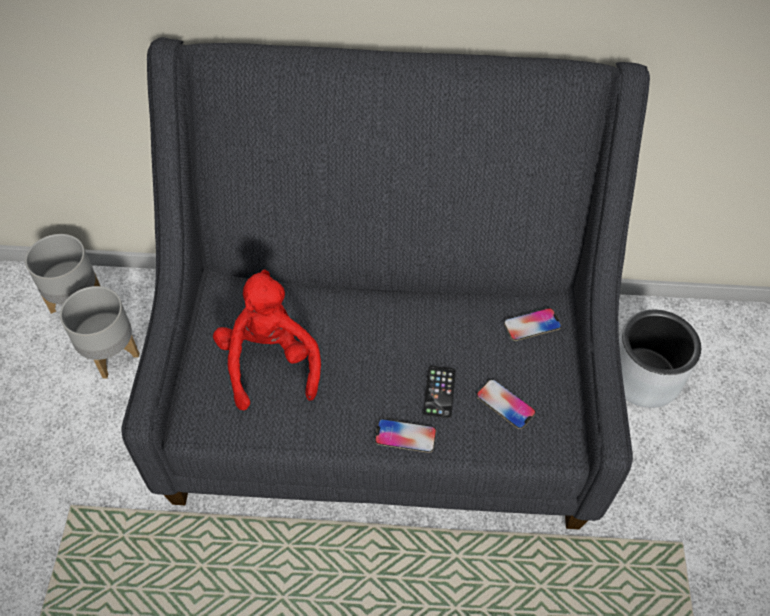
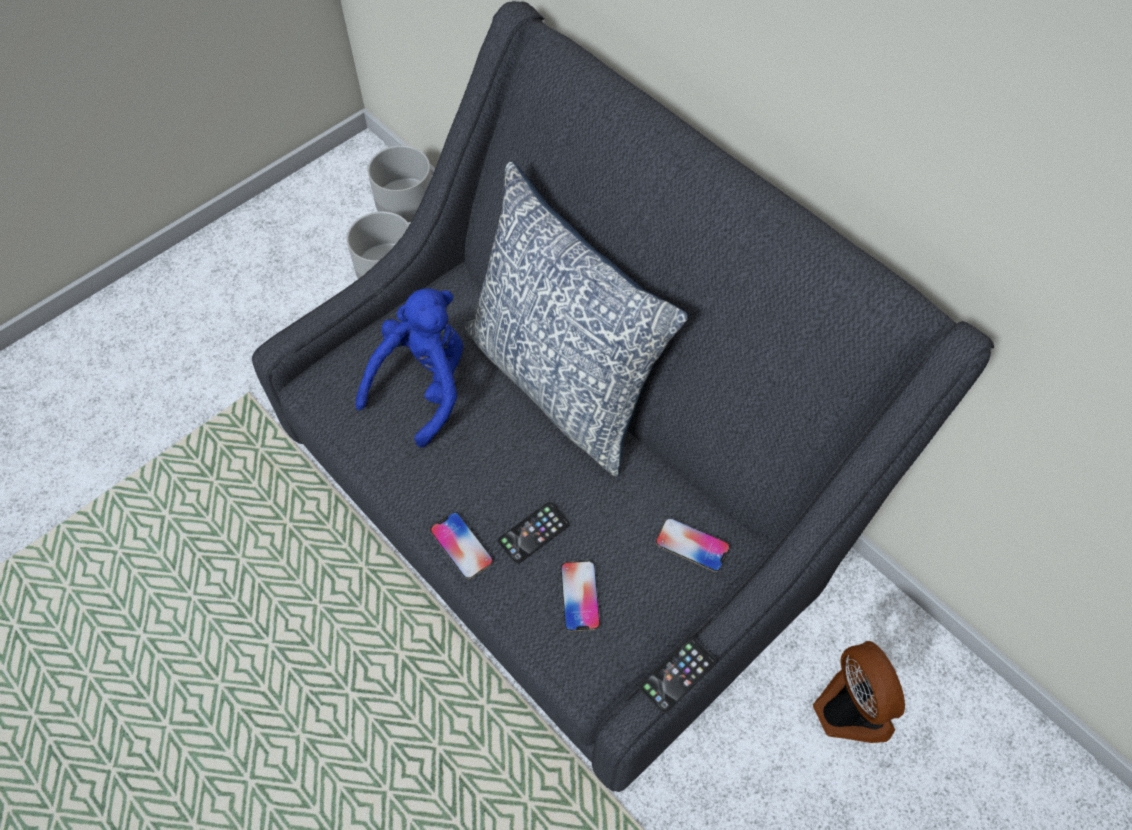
camera: 45 degrees right, 5 degrees up
red plush toy [213,269,321,410] -> blue plush toy [356,288,463,447]
grey planter [619,310,701,408] -> fan [813,641,905,743]
none -> pillow [465,162,688,477]
none -> phone [640,637,716,713]

